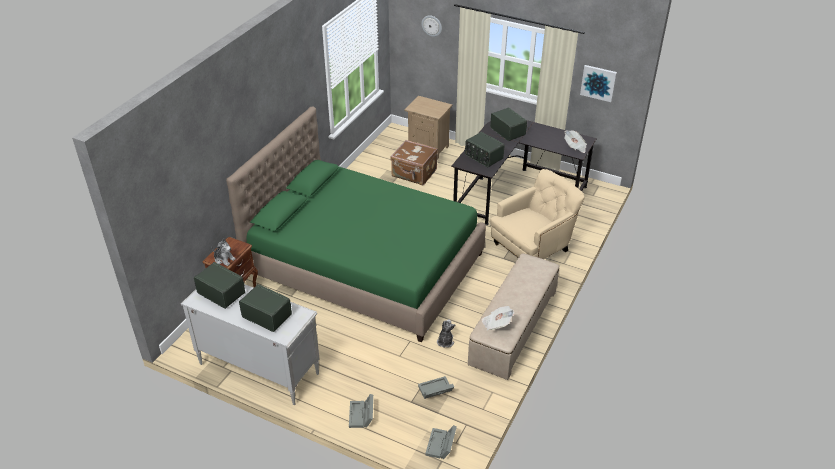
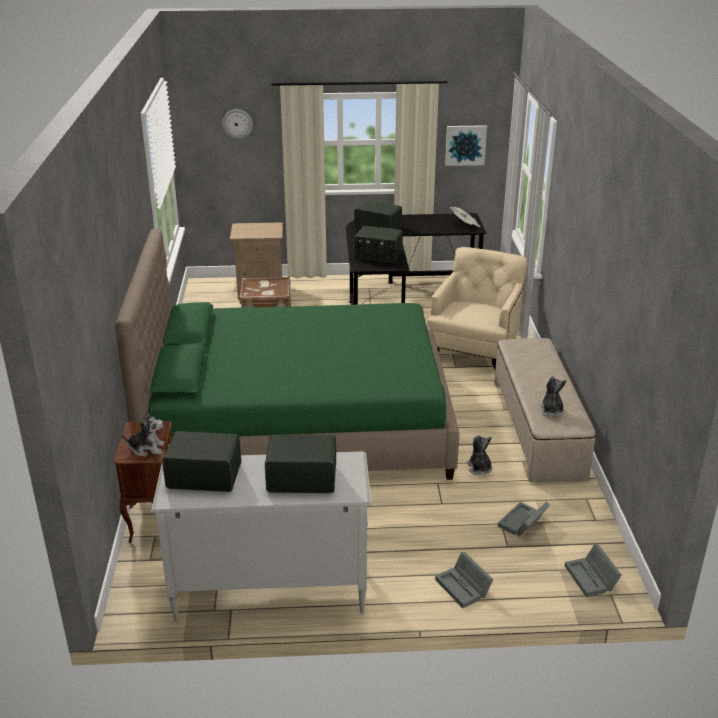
camera: 30 degrees left, 10 degrees down
newspaper [482,306,514,331] -> plush toy [540,376,567,417]

